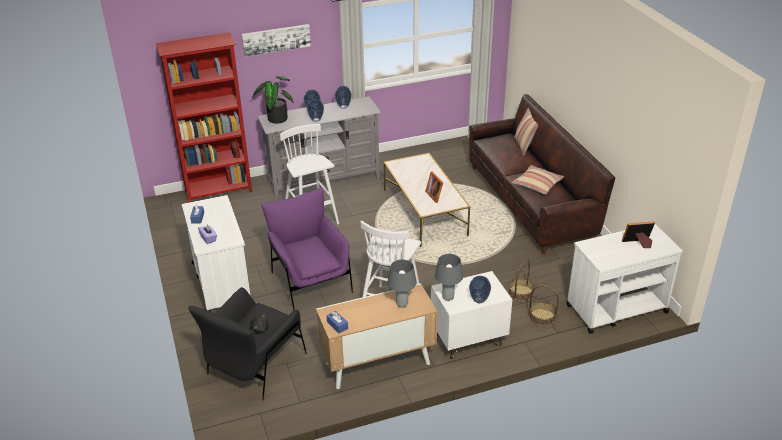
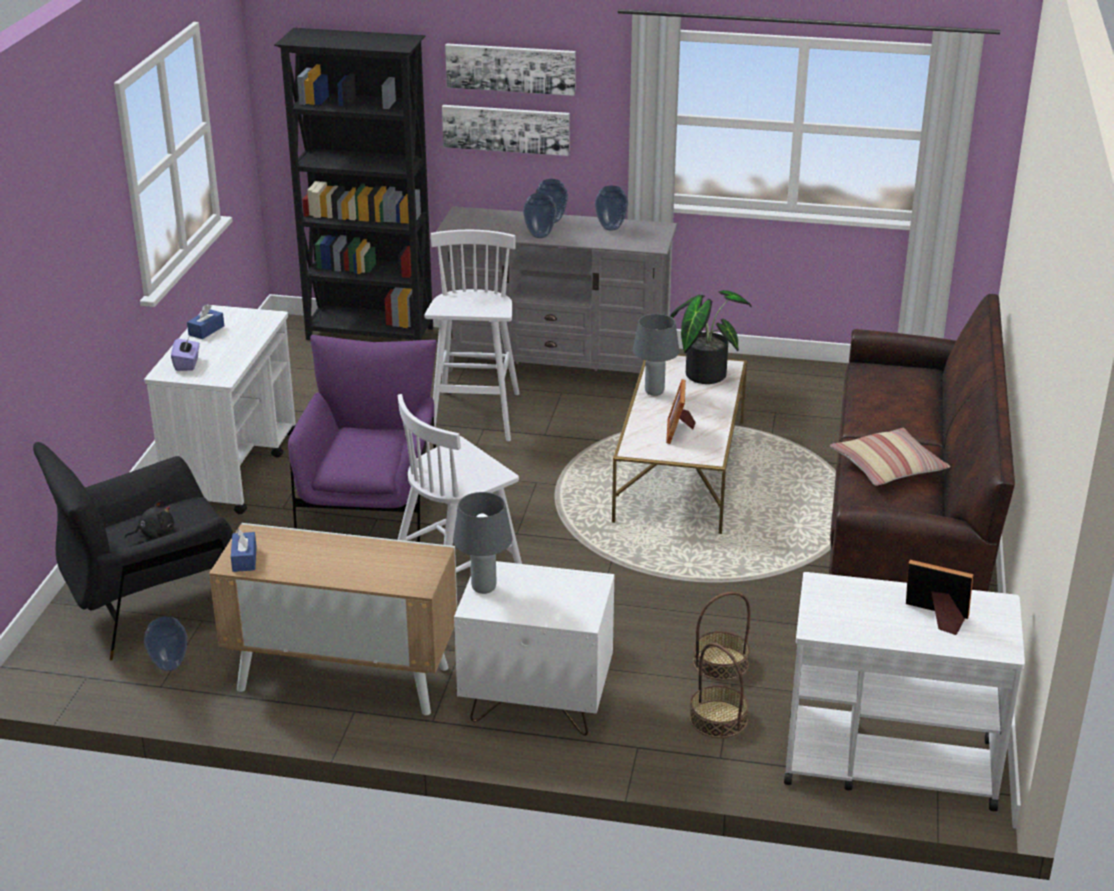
camera: 30 degrees right, 5 degrees down
red bookcase [156,32,252,202] -> black bookcase [275,28,433,340]
potted plant [252,76,294,124] -> potted plant moved to [670,290,752,384]
grey table lamp [388,259,417,307] -> grey table lamp moved to [633,314,679,396]
vase [469,276,491,303] -> vase moved to [144,617,187,671]
pillow [514,108,538,156] -> none
none -> picture [442,105,570,156]

